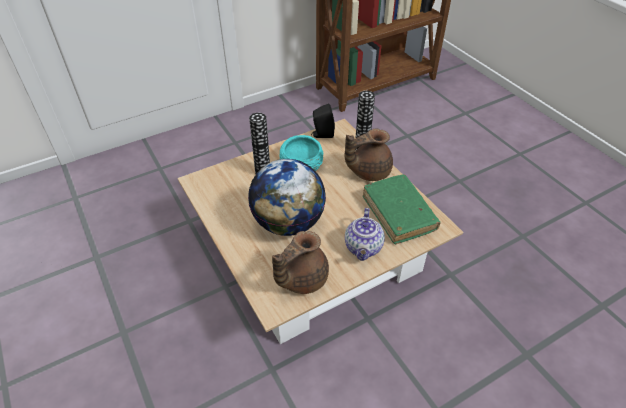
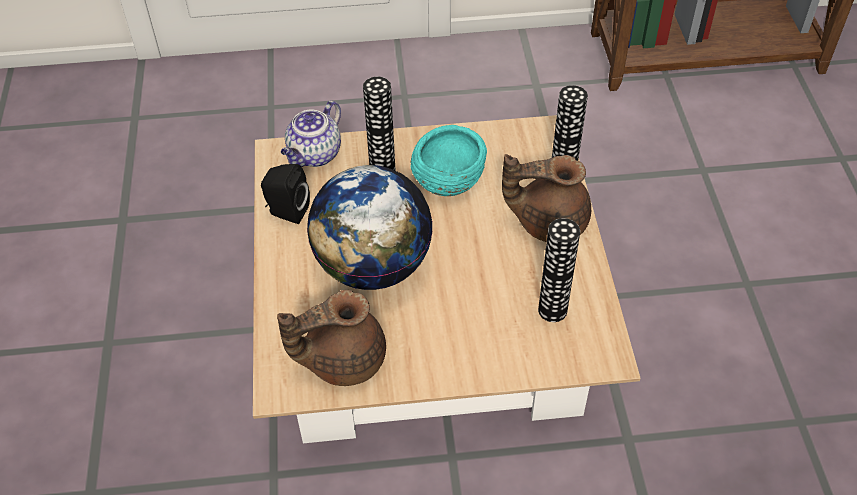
camera: 25 degrees right, 5 degrees up
black speaker [311,104,335,138] -> black speaker moved to [261,164,310,224]
teapot [345,208,385,261] -> teapot moved to [281,101,341,167]
green book [363,174,441,244] -> vase [538,218,580,322]

